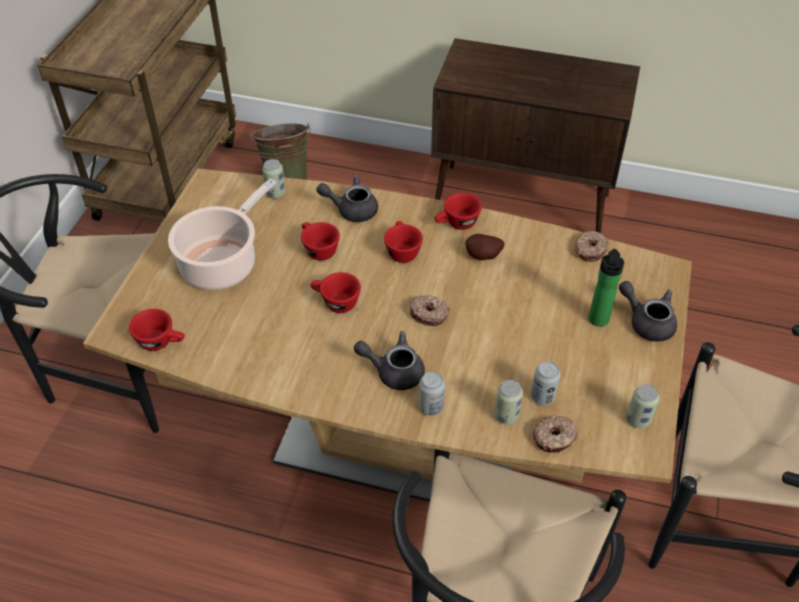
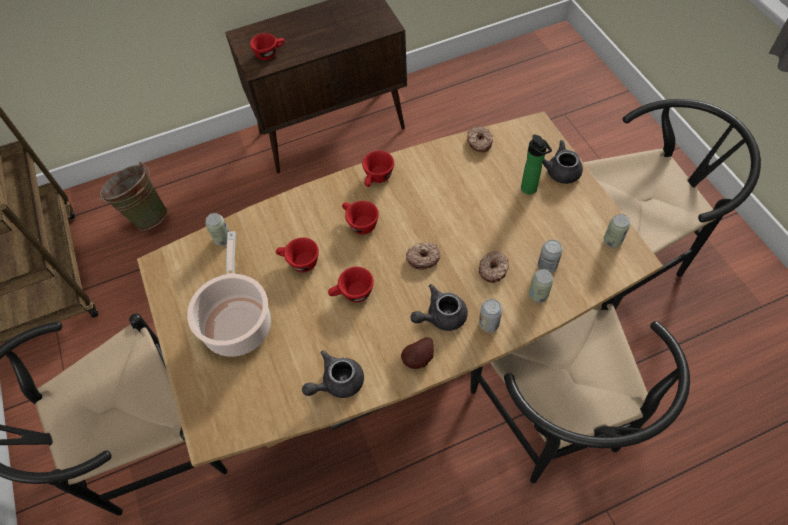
camera: 35 degrees left, 10 degrees up
red cup [129,309,185,351] -> red cup moved to [250,33,285,60]
grey teapot [316,175,378,222] -> grey teapot moved to [302,350,364,398]
potato [466,234,504,260] -> potato moved to [401,337,434,369]
donut [533,416,579,453] -> donut moved to [479,251,509,283]

